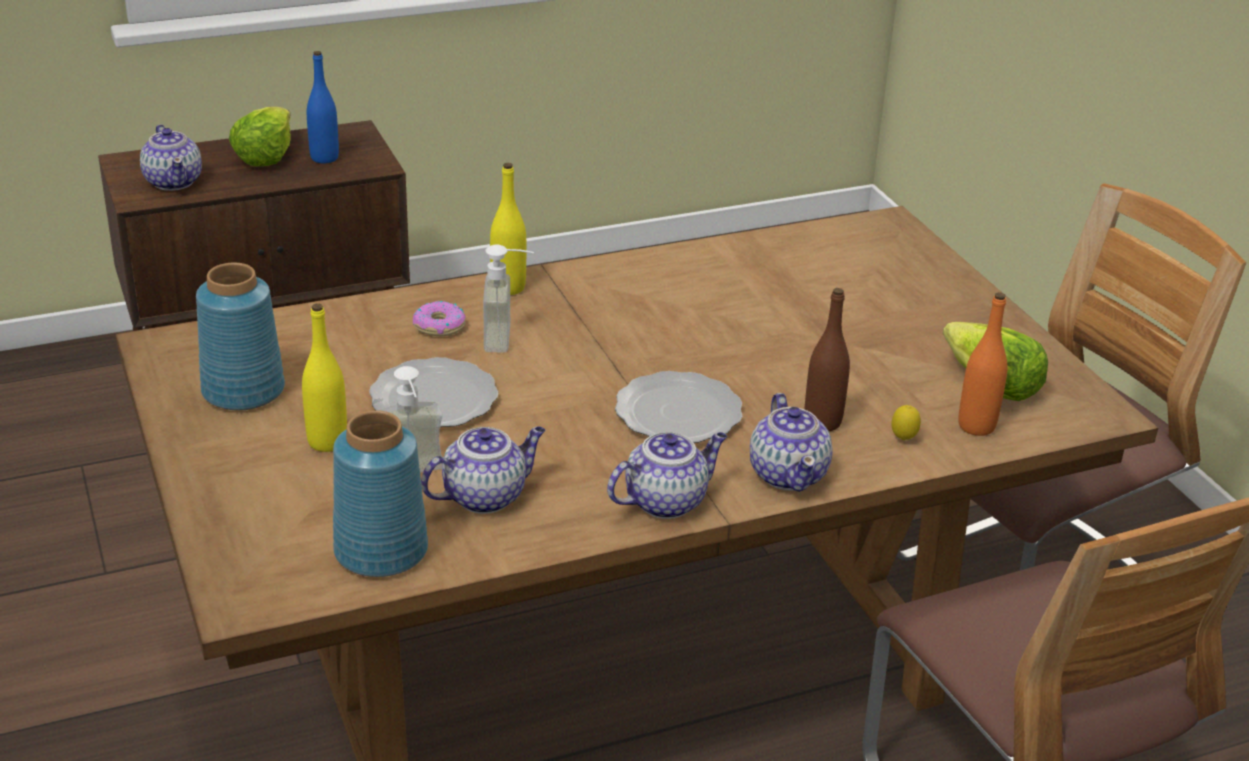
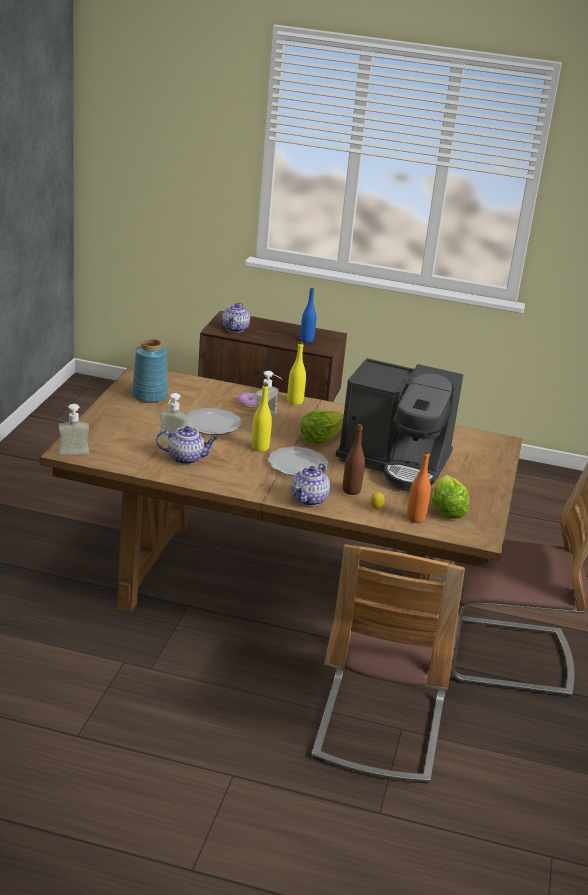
camera: 35 degrees right, 5 degrees down
lettuce [229,107,291,167] -> lettuce moved to [300,410,344,444]
yellow bottle [302,304,347,452] -> yellow bottle moved to [252,384,272,452]
blue vase [333,410,428,577] -> none
teapot [607,432,727,519] -> none
none -> soap dispenser [59,404,89,455]
none -> coffee machine [336,358,463,492]

